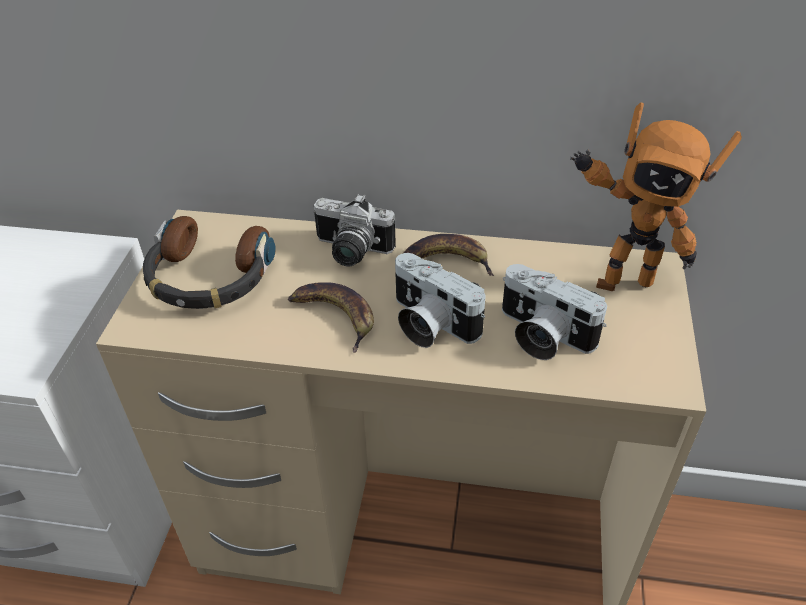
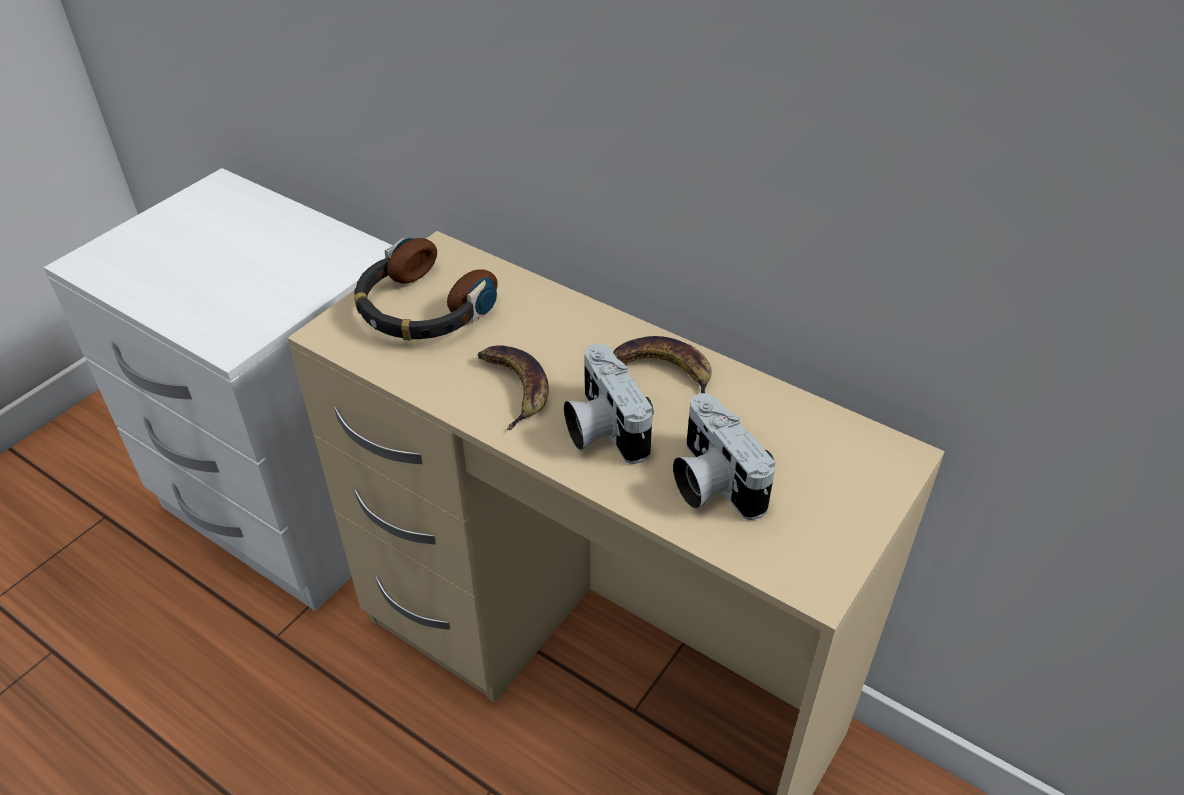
camera: 25 degrees right, 0 degrees up
camera [314,194,396,267] -> none
toy robot [570,102,742,291] -> none

